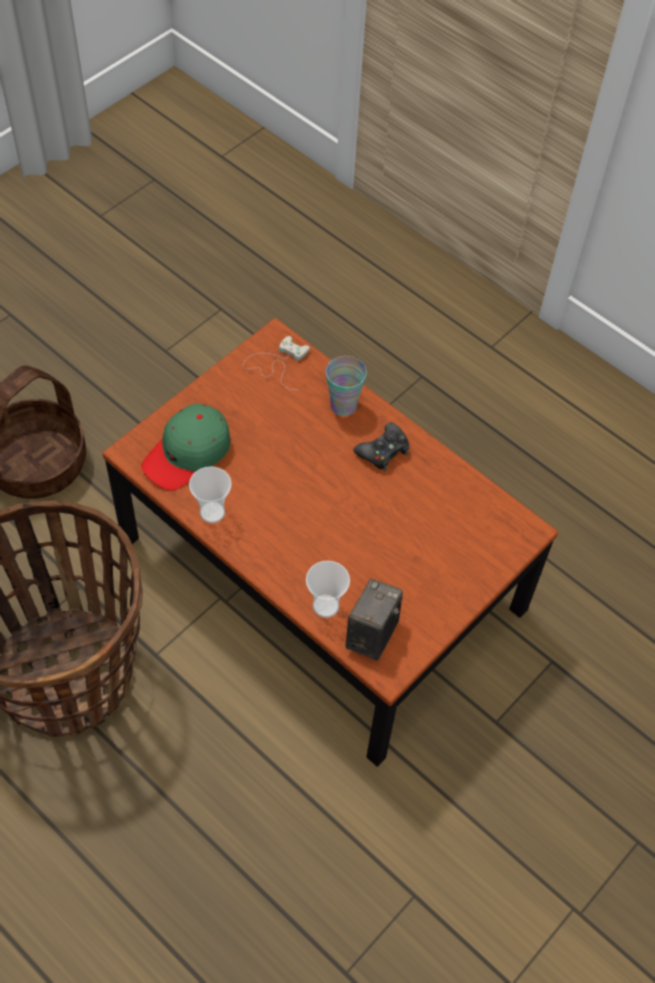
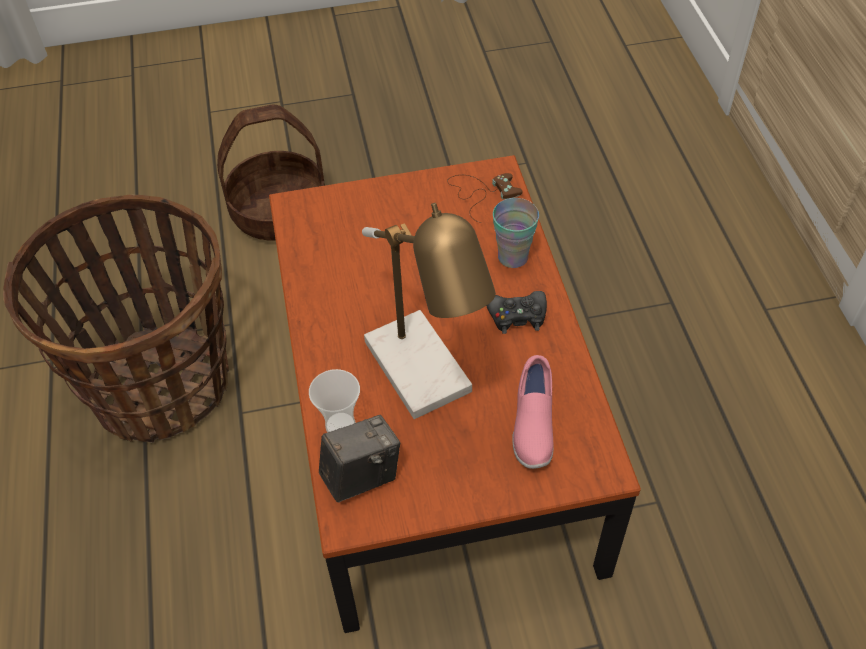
camera: 40 degrees right, 5 degrees down
green cap [142,403,230,491] -> none
cup [189,466,232,523] -> none
white game controller [243,336,310,390] -> brown game controller [447,173,523,223]
none -> table lamp [362,203,496,419]
none -> pink shoe [512,355,554,469]

